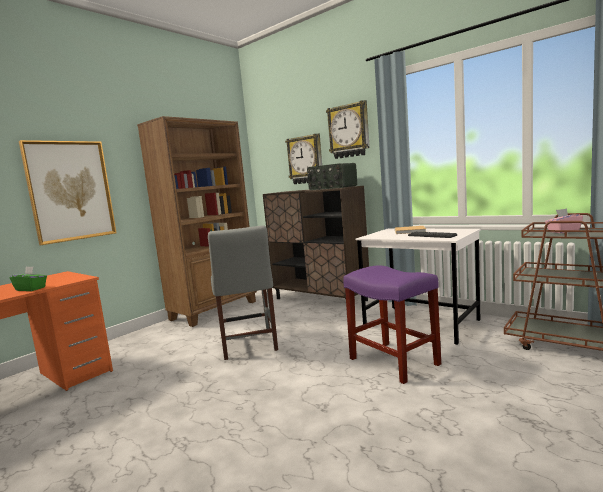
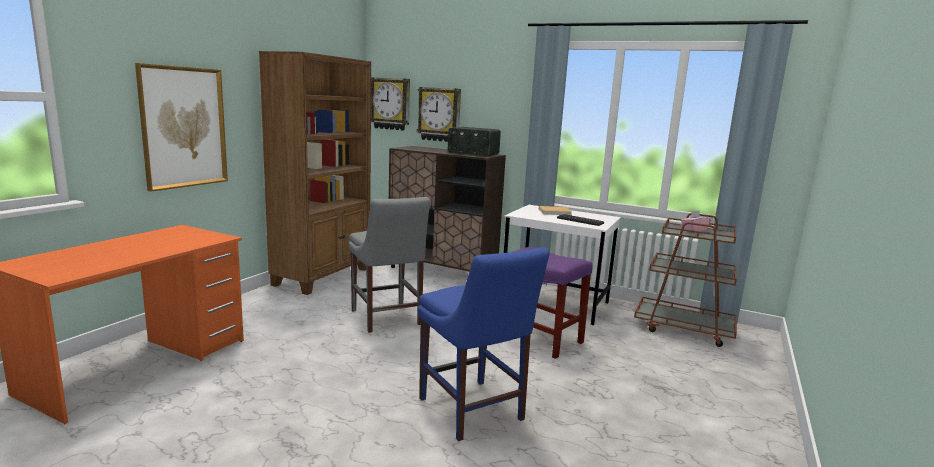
camera: 15 degrees left, 5 degrees up
green tissue box [10,266,47,291] -> none
wall clock [326,100,370,159] -> wall clock moved to [371,77,410,131]
none -> blue chair [418,247,550,441]

